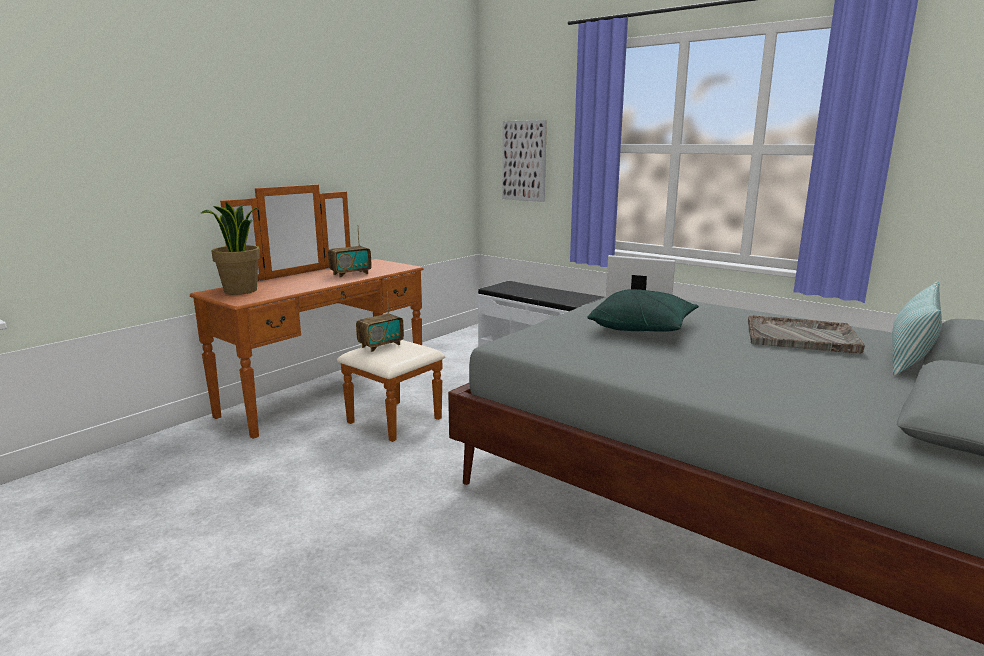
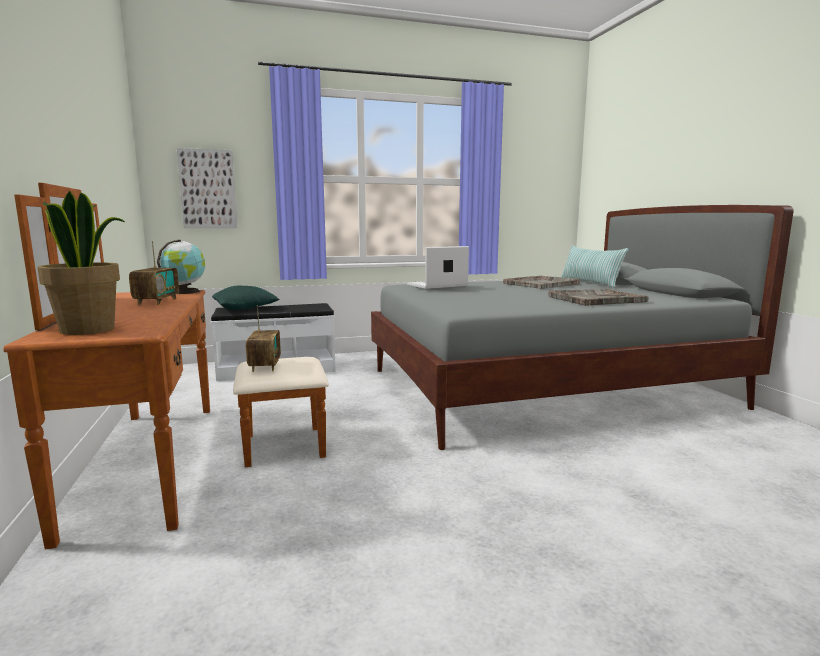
camera: 55 degrees left, 5 degrees down
green pillow [587,289,699,332] -> green pillow moved to [212,286,279,310]
none -> globe [157,240,205,294]
none -> grey tray [548,289,649,306]

